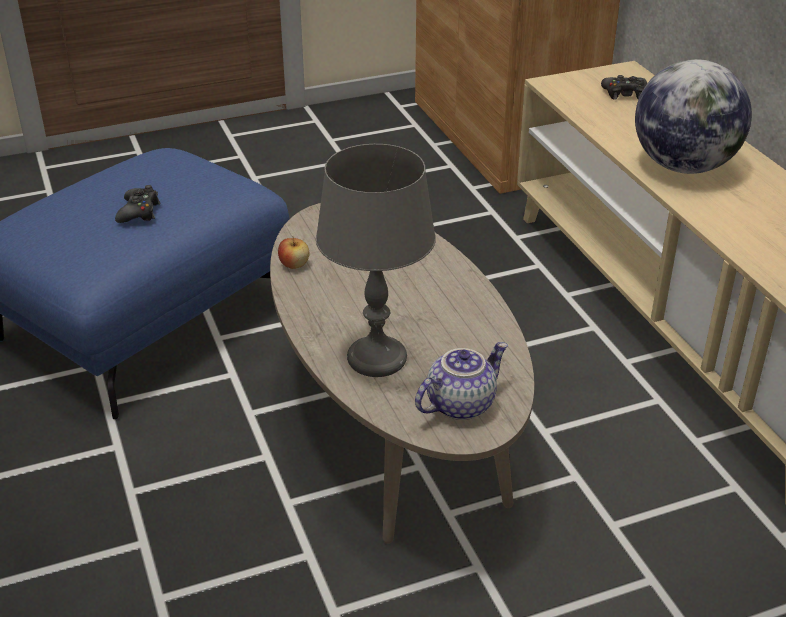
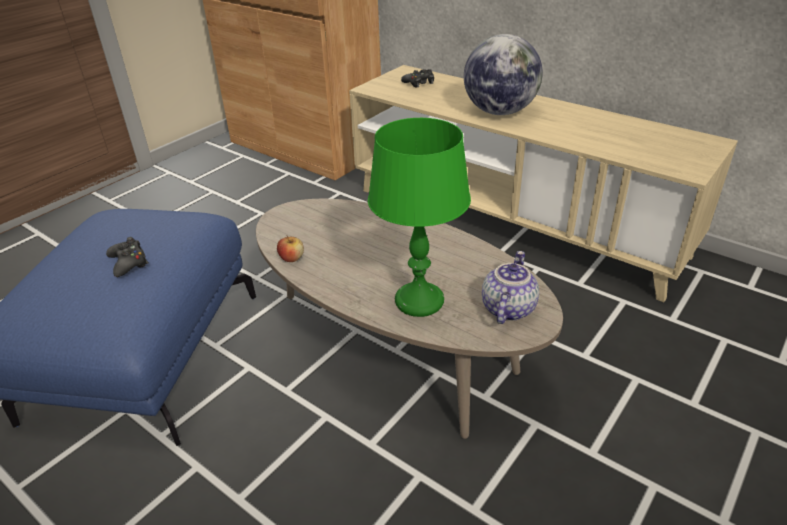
camera: 30 degrees left, 0 degrees up
grey table lamp [316,144,436,377] -> green table lamp [368,118,471,317]

